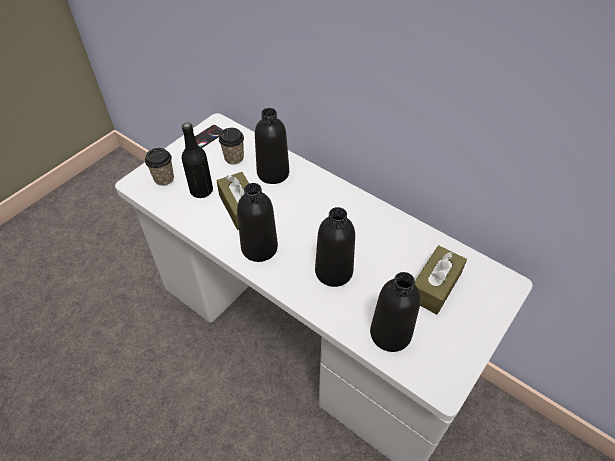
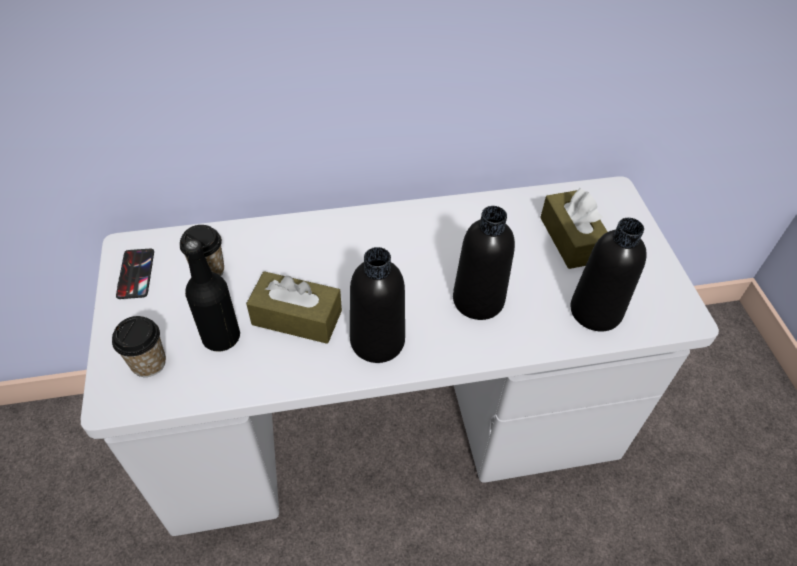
camera: 50 degrees left, 0 degrees up
black bottle [255,108,289,184] -> none

